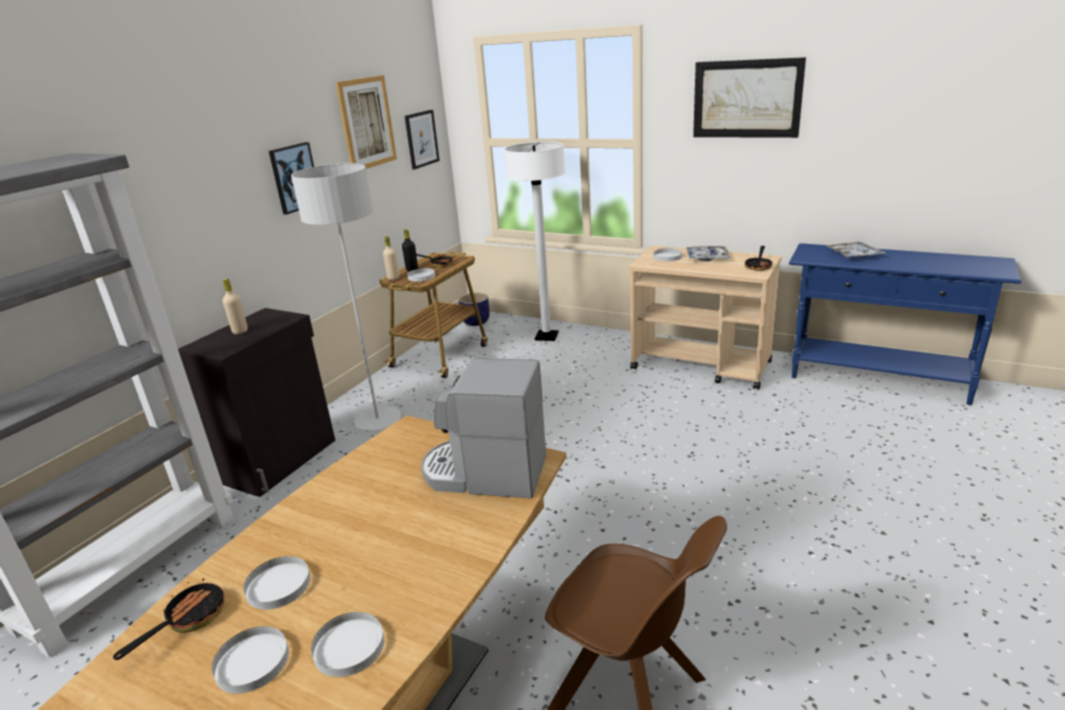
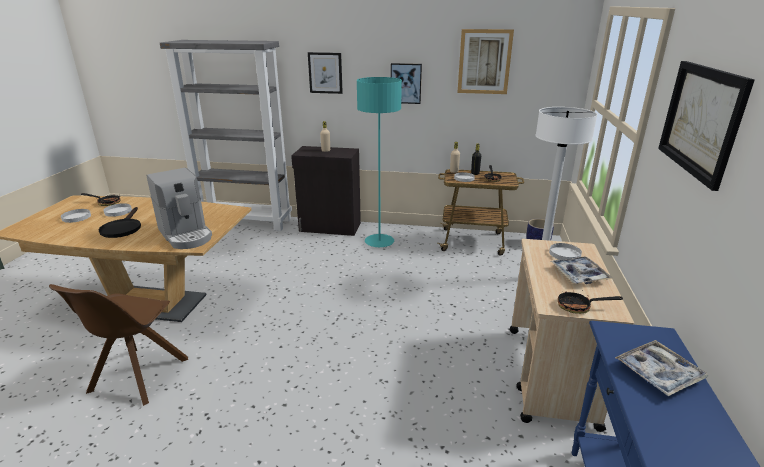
camera: 70 degrees right, 0 degrees up
grey floor lamp [291,163,401,431] -> turquoise floor lamp [357,77,402,247]
white plate [311,612,384,677] -> none
picture [405,110,440,170] -> picture moved to [308,52,343,94]
coffee machine [421,358,546,498] -> coffee machine turned 150 degrees clockwise [146,168,212,249]
none -> black frying pan [99,207,141,238]

